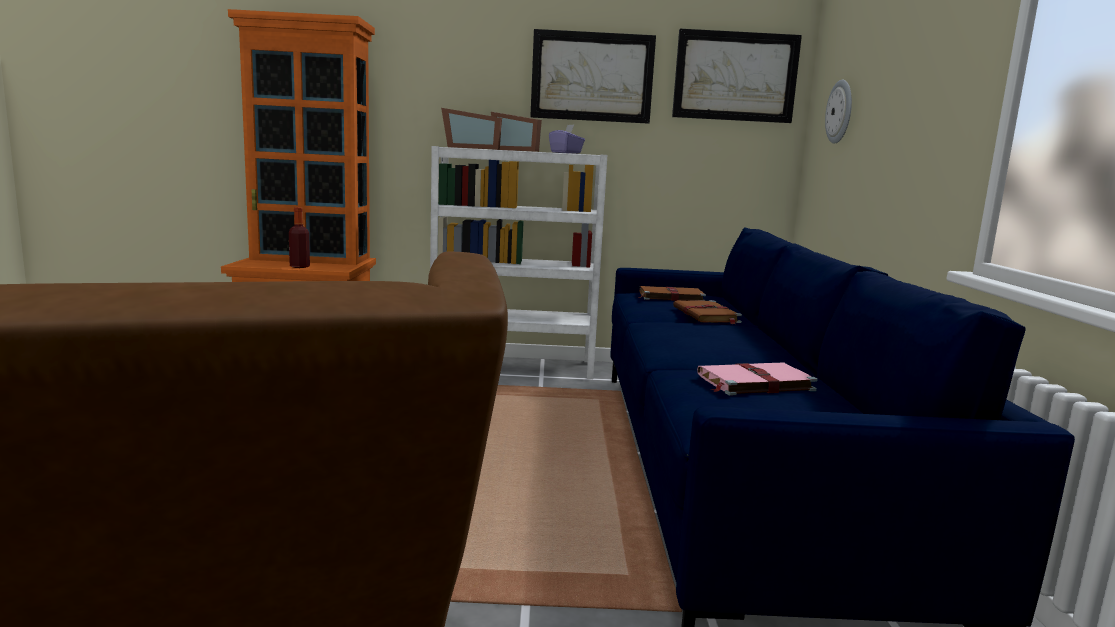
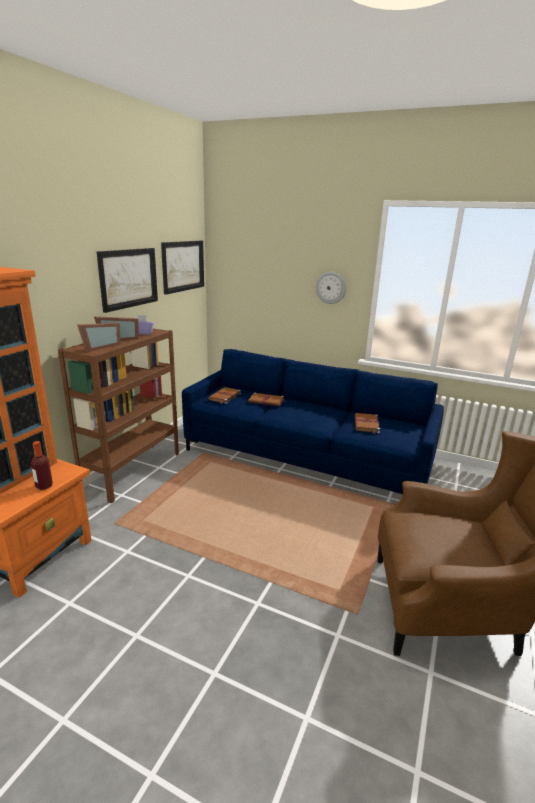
camera: 65 degrees left, 10 degrees up
white bookcase [430,146,607,379] -> brown bookcase [58,328,179,503]
pink book [697,363,818,396] -> brown book [355,413,380,434]
wall clock [825,80,852,144] -> wall clock moved to [316,272,346,304]

